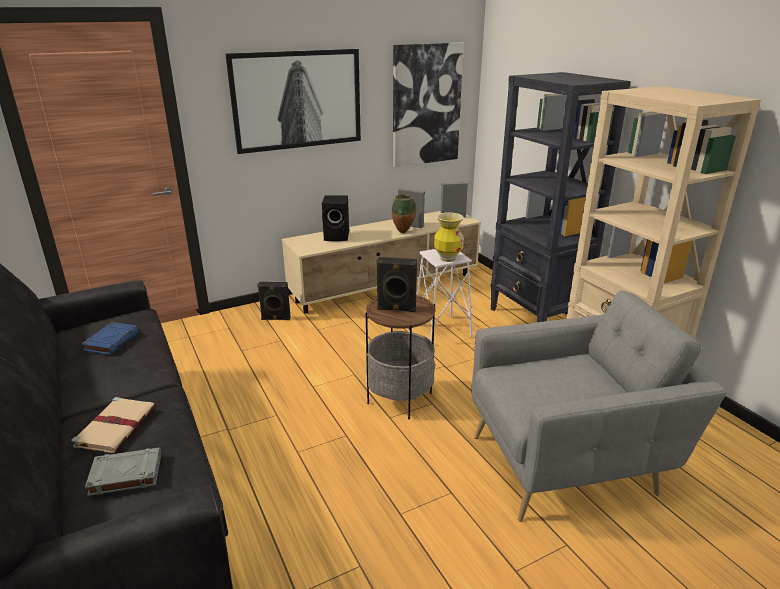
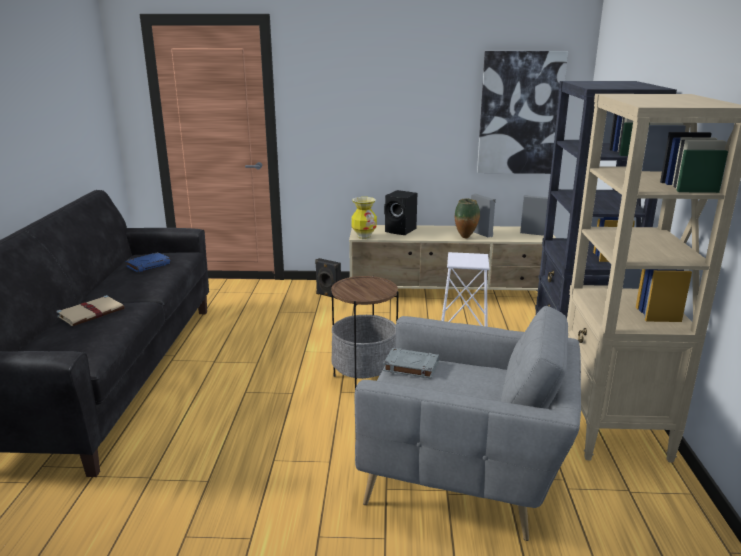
camera: 30 degrees right, 5 degrees down
grey book [85,448,161,496] -> grey book moved to [383,348,439,379]
picture [225,49,361,154] -> none
black speaker [376,257,417,312] -> none
vase [434,212,464,262] -> vase moved to [351,197,377,239]

